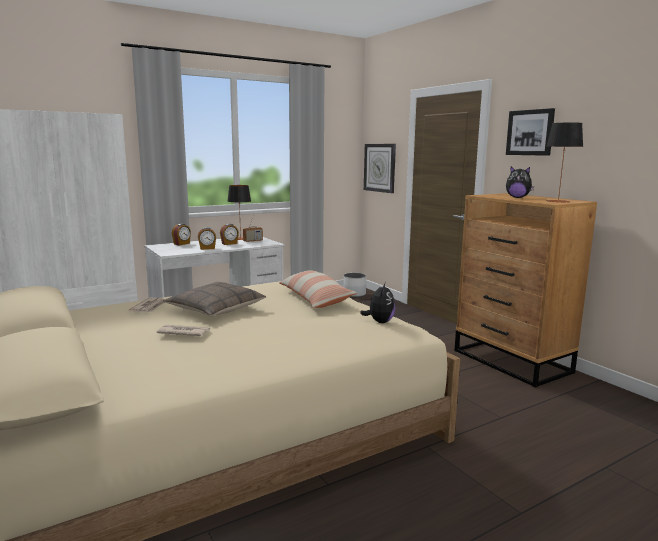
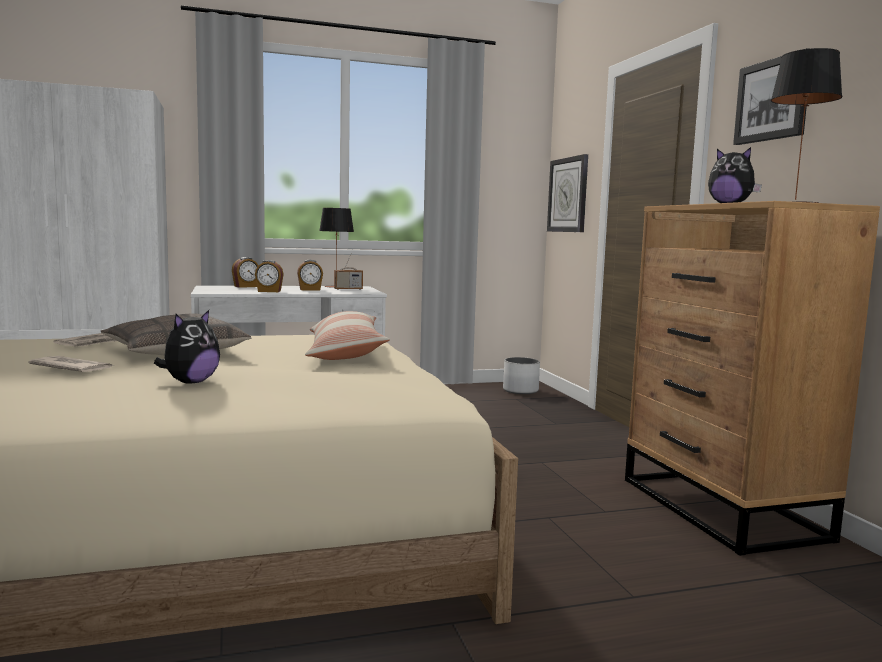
camera: 15 degrees right, 5 degrees down
plush toy [360,283,396,323] -> plush toy moved to [154,310,220,383]

